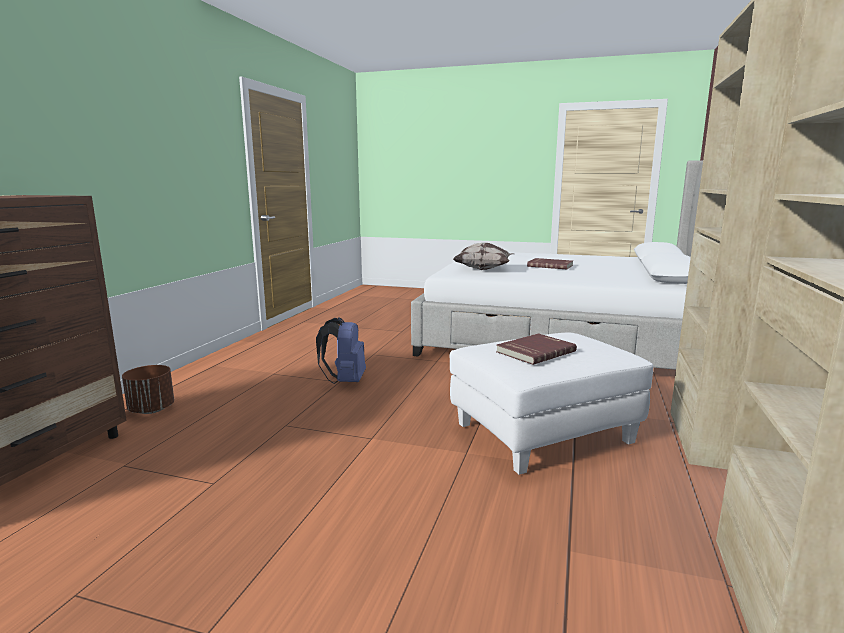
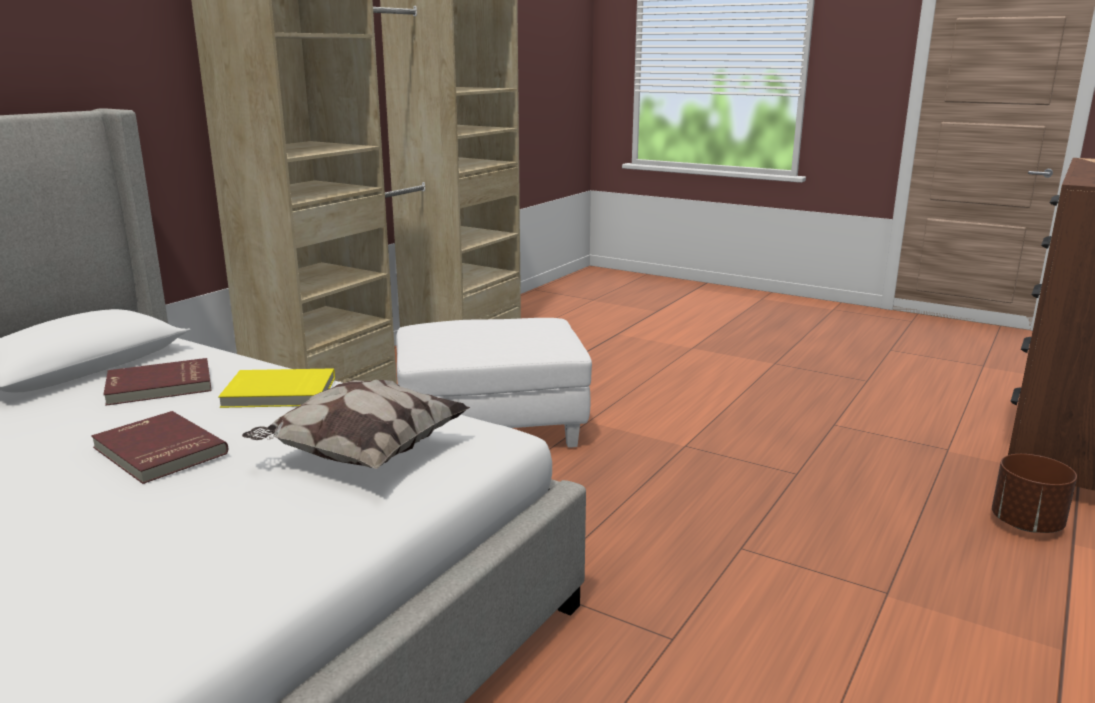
camera: 165 degrees left, 5 degrees up
blue backpack [316,317,366,384] -> none
red book [496,333,577,365] -> red book moved to [103,358,212,406]
none -> yellow book [218,368,335,408]

